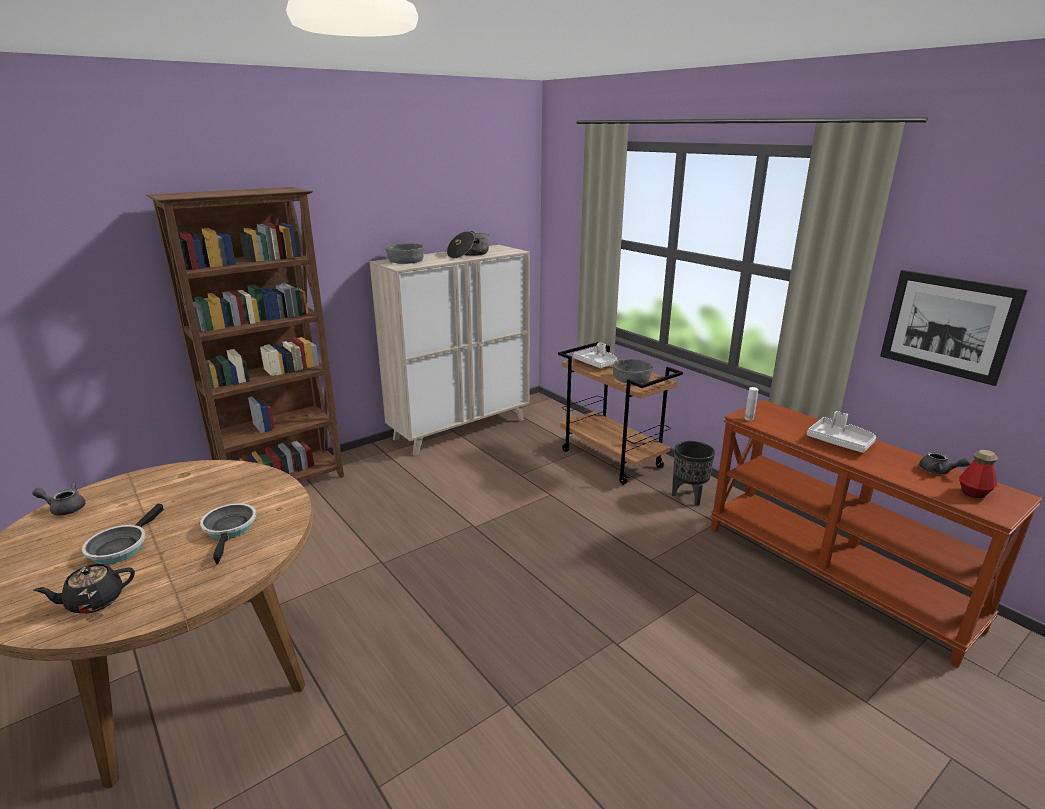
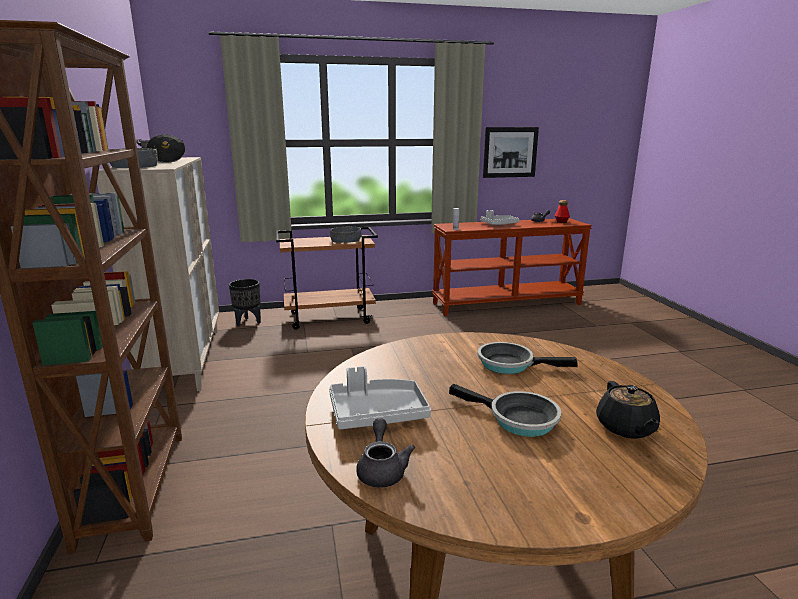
camera: 65 degrees left, 5 degrees down
grey teapot [32,483,85,516] -> grey teapot turned 150 degrees clockwise [356,418,415,488]
grey tray [573,342,618,368] -> grey tray moved to [329,366,431,429]
black planter [672,441,715,506] -> black planter moved to [229,279,261,326]

